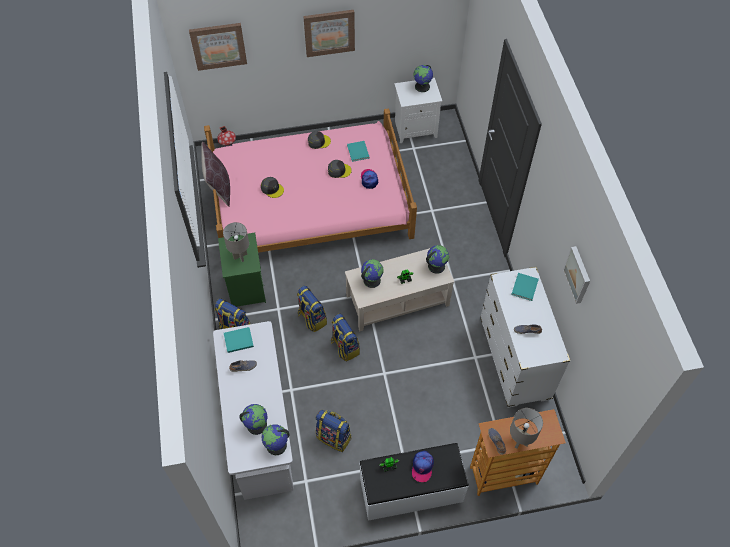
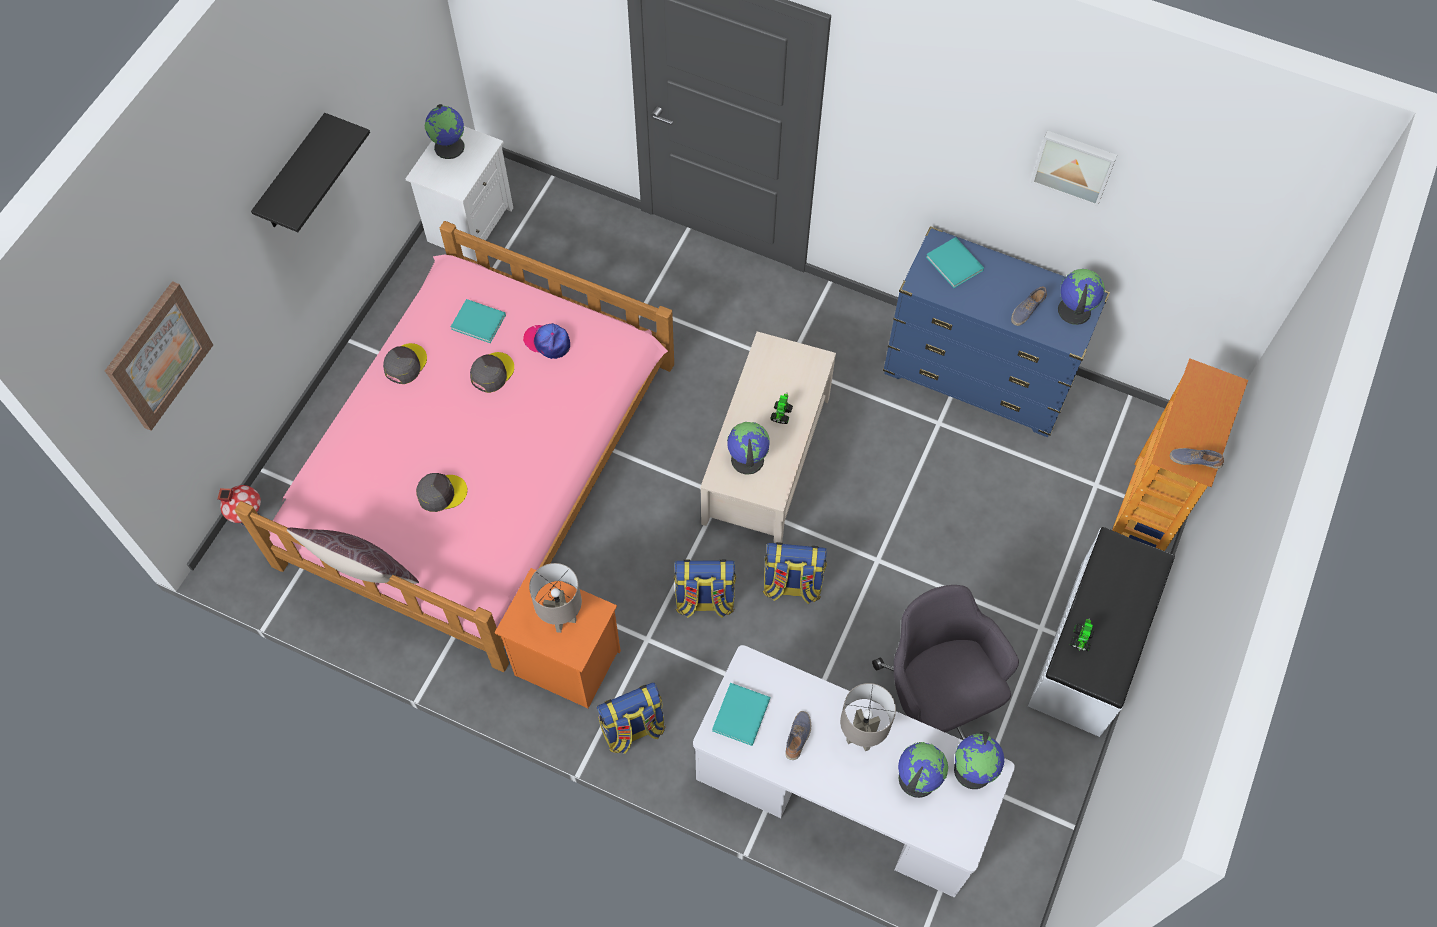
camera: 55 degrees left, 5 degrees up
green nightstand [218,233,266,307] -> orange nightstand [495,568,621,709]
picture [303,10,355,57] -> black shelf [251,113,370,232]
backpack [316,410,351,452] -> grey office chair [872,585,1019,740]
cap [412,451,434,482] -> none
globe [426,245,449,274] -> globe moved to [1058,269,1105,325]
white dresser [480,267,570,408] -> blue dresser [883,226,1110,437]
grey table lamp [510,408,543,449] -> grey table lamp moved to [840,683,896,751]

